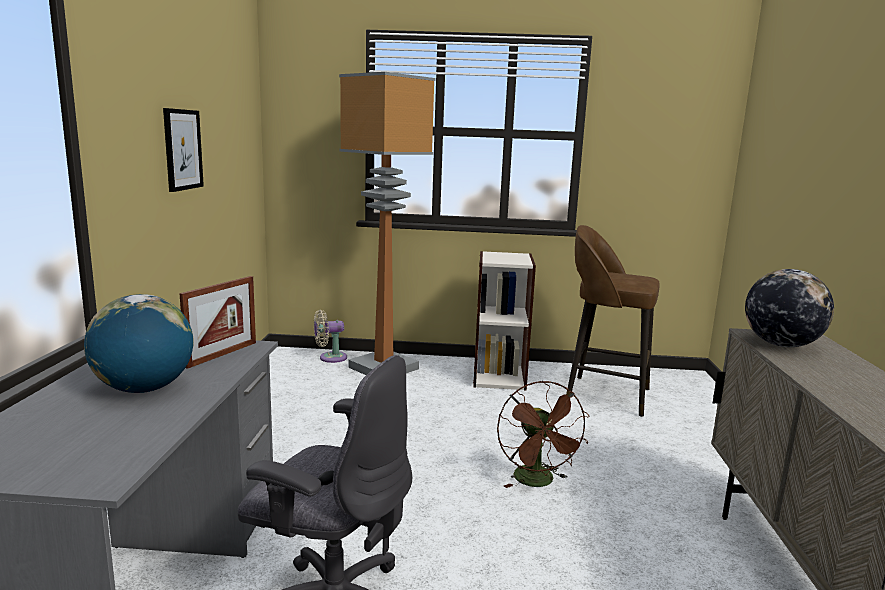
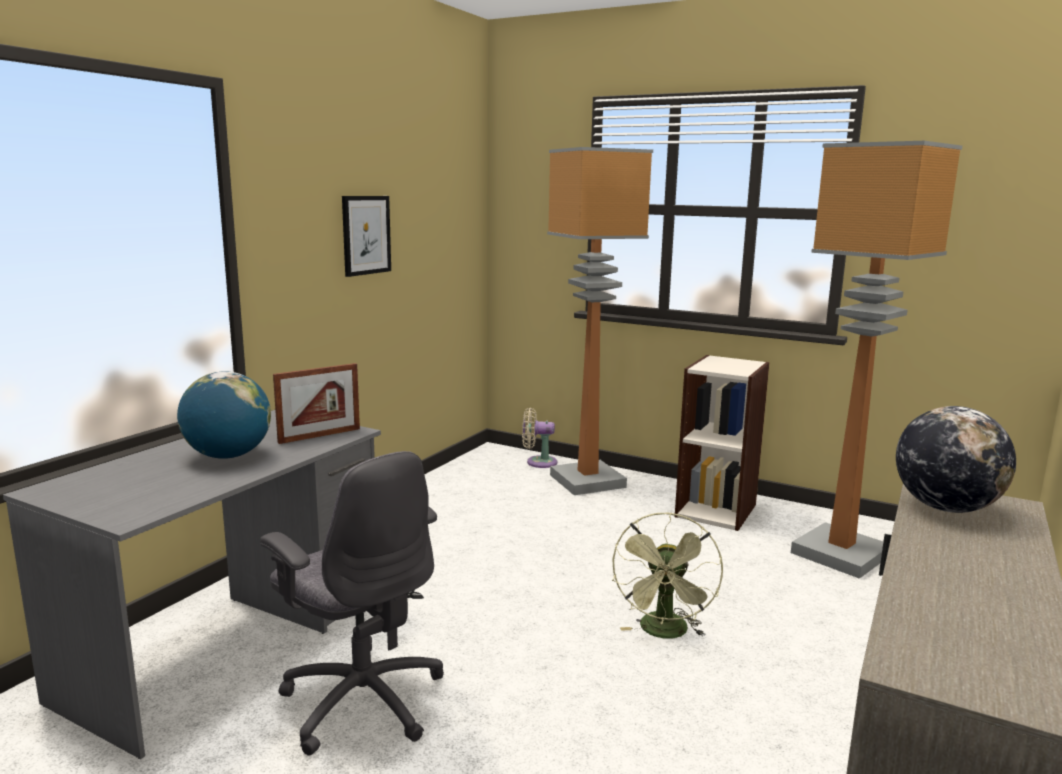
camera: 25 degrees right, 0 degrees up
brown fan [497,381,589,488] -> green fan [612,512,723,638]
brown stool [566,225,659,417] -> floor lamp [791,141,962,579]

